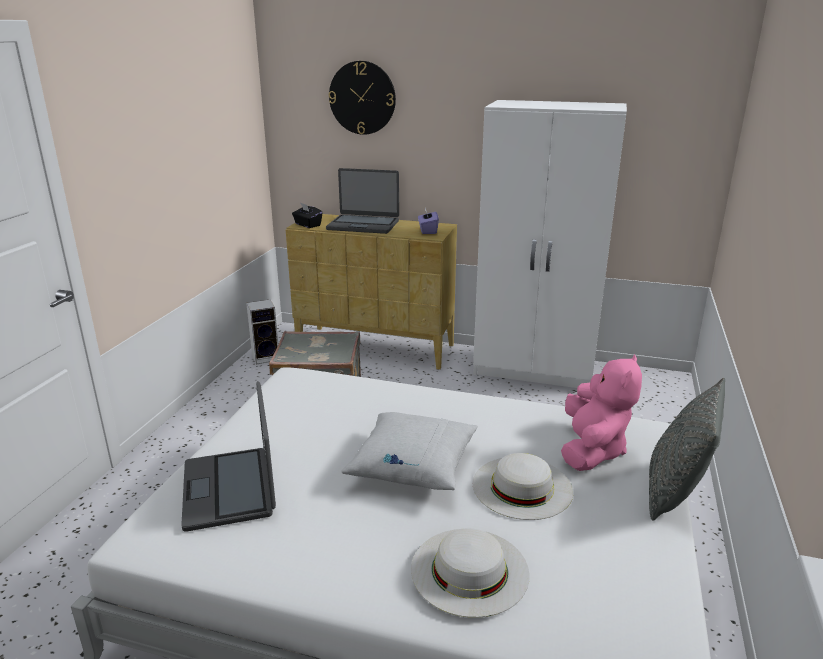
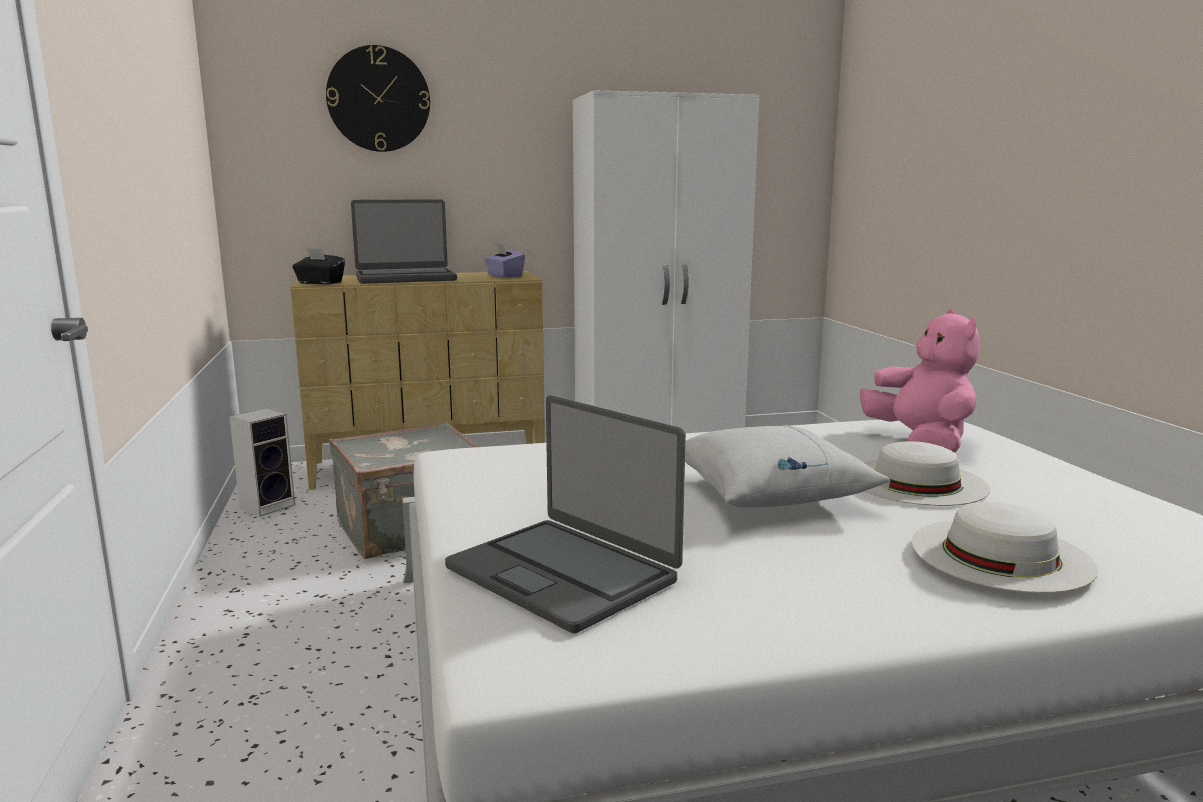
camera: 30 degrees left, 10 degrees down
grey pillow [649,378,725,521] -> none

